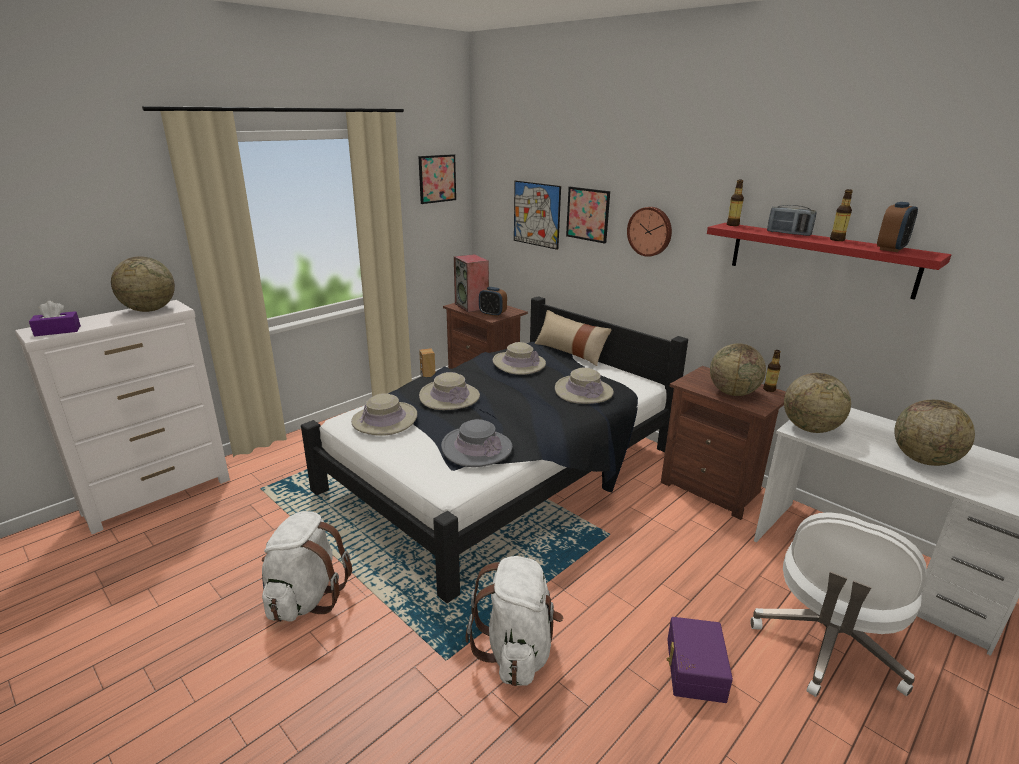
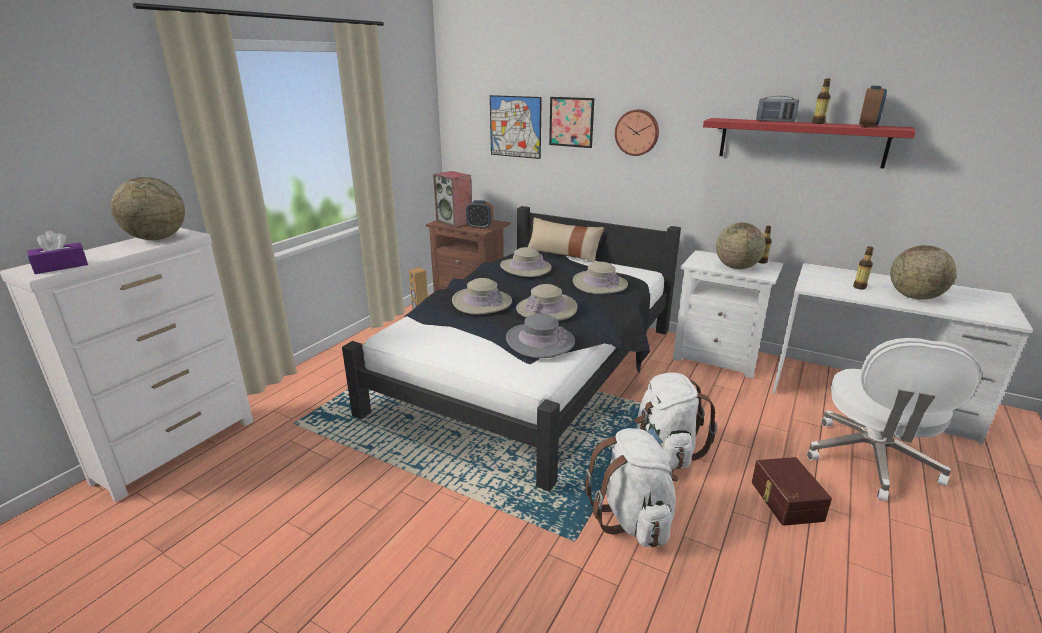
camera: 15 degrees left, 0 degrees up
white backpack [262,511,352,622] -> white backpack moved to [635,372,717,470]
beige hat [351,393,417,435] -> beige hat moved to [516,284,578,321]
picture [418,154,456,204] -> none
brown nightstand [661,366,786,520] -> white nightstand [673,250,783,378]
purple storage box [667,617,733,703] -> brown storage box [752,457,832,526]
bottle [727,180,744,226] -> bottle moved to [853,246,874,290]
globe [784,373,851,433] -> none

